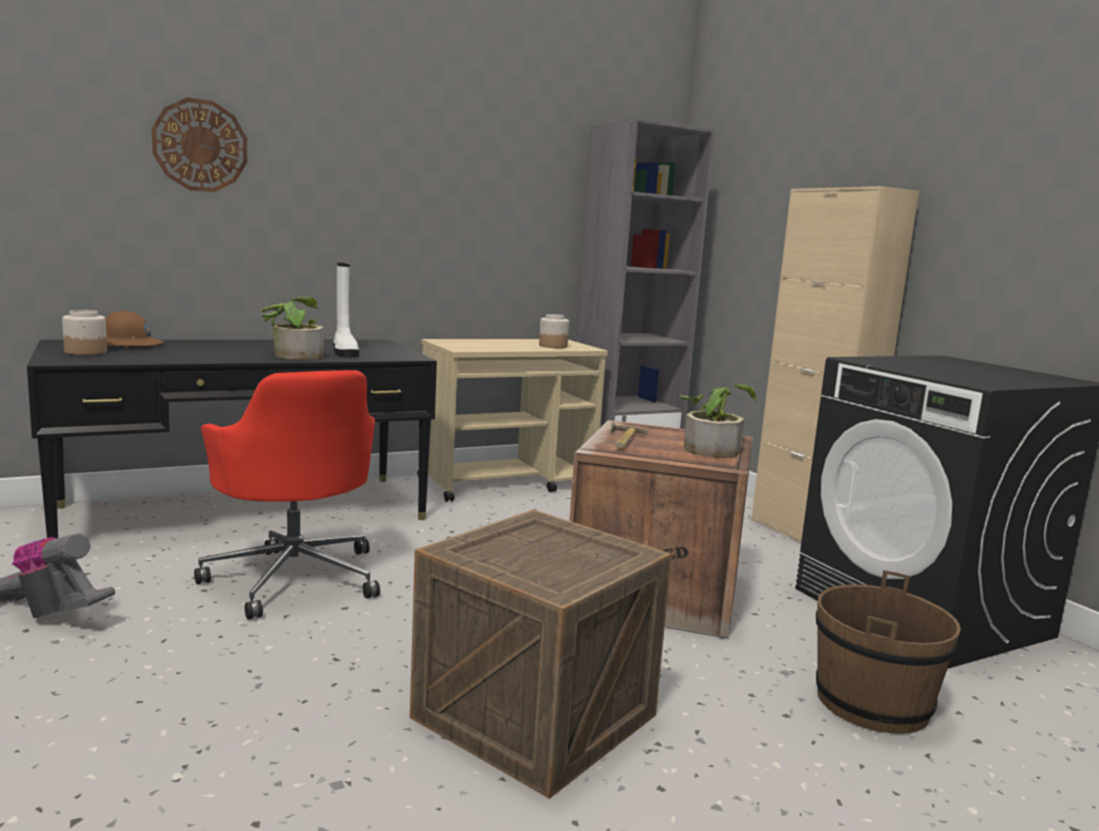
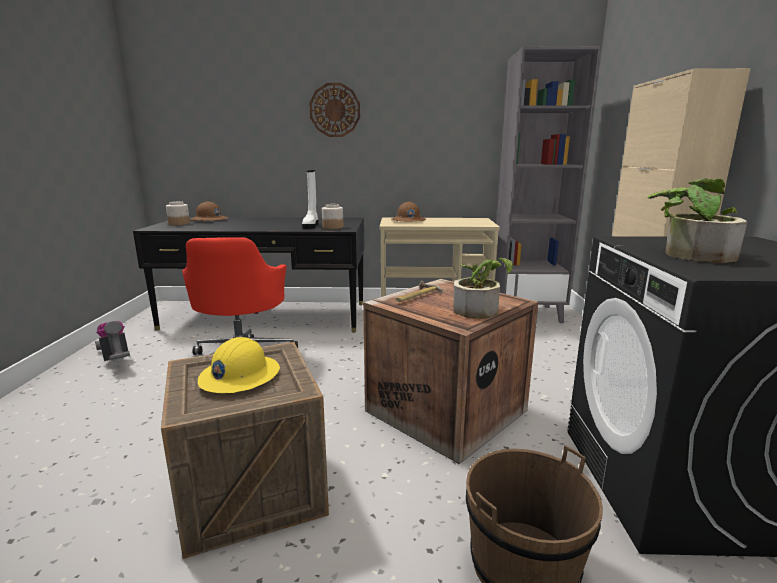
camera: 30 degrees right, 5 degrees up
wall clock [152,98,248,192] -> wall clock moved to [309,83,360,137]
potted plant [261,297,324,360] -> potted plant moved to [647,178,747,263]
jar [539,314,569,348] -> jar moved to [322,204,343,229]
none -> yellow hard hat [198,337,280,393]
none -> brown hard hat [391,202,426,222]

